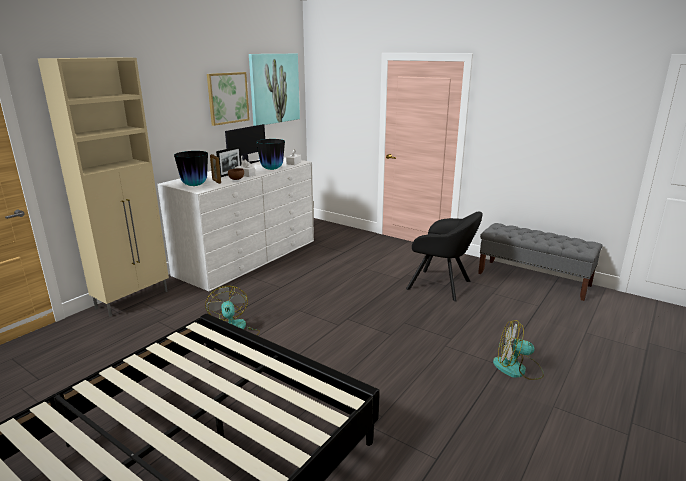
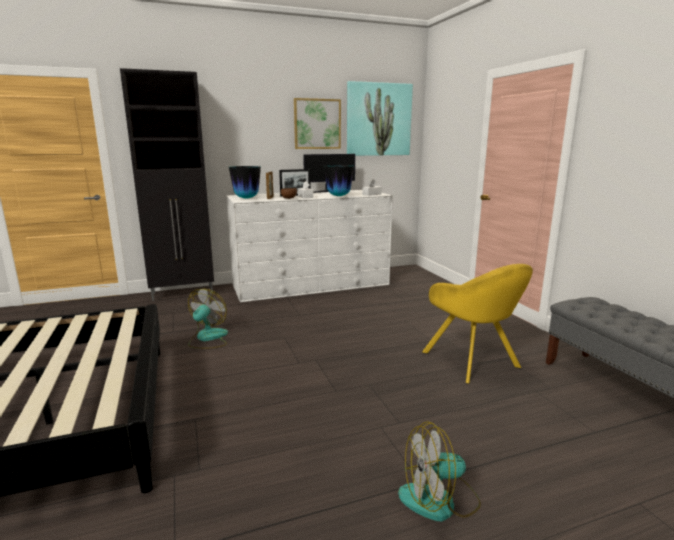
camera: 35 degrees right, 5 degrees down
beige cabinet [38,57,169,317] -> black cabinet [120,68,214,301]
black armchair [406,212,483,301] -> yellow armchair [422,264,533,384]
fan [493,320,544,380] -> fan turned 60 degrees counterclockwise [398,421,481,521]

